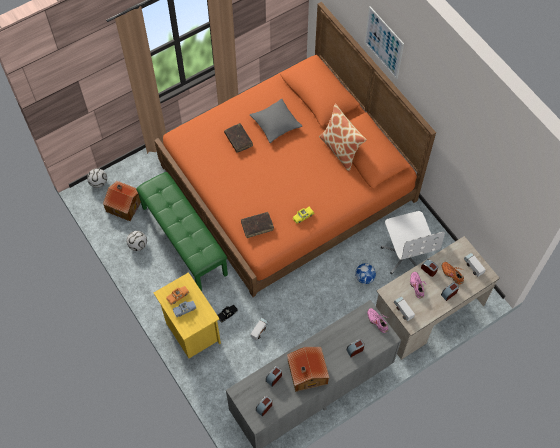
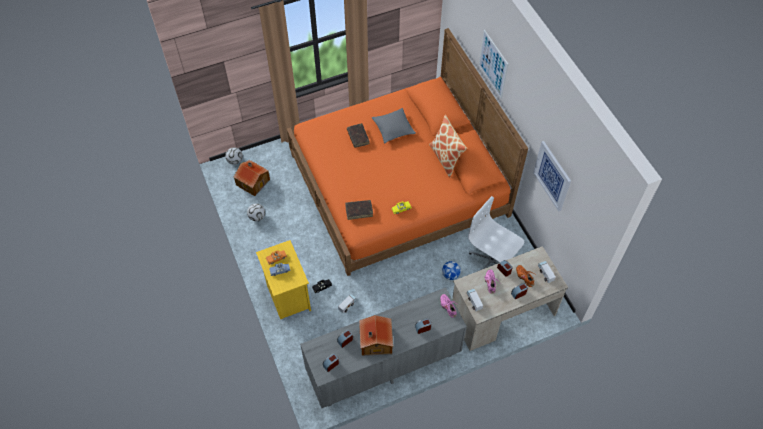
camera: 10 degrees right, 5 degrees down
green bench [136,172,228,291] -> none
white office chair [381,211,445,274] -> white office chair turned 135 degrees clockwise [468,196,524,269]
none -> picture [533,141,571,212]

